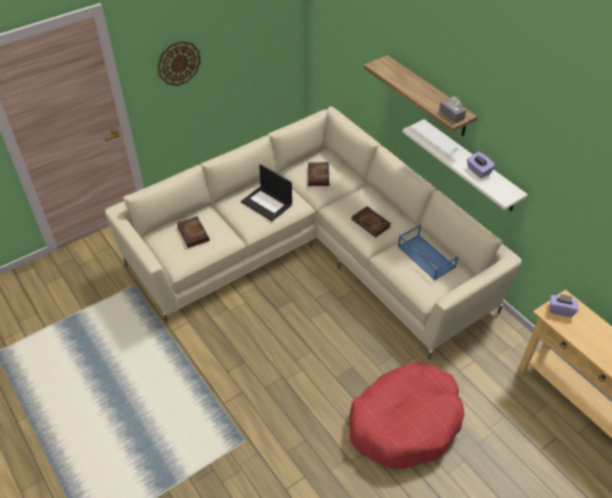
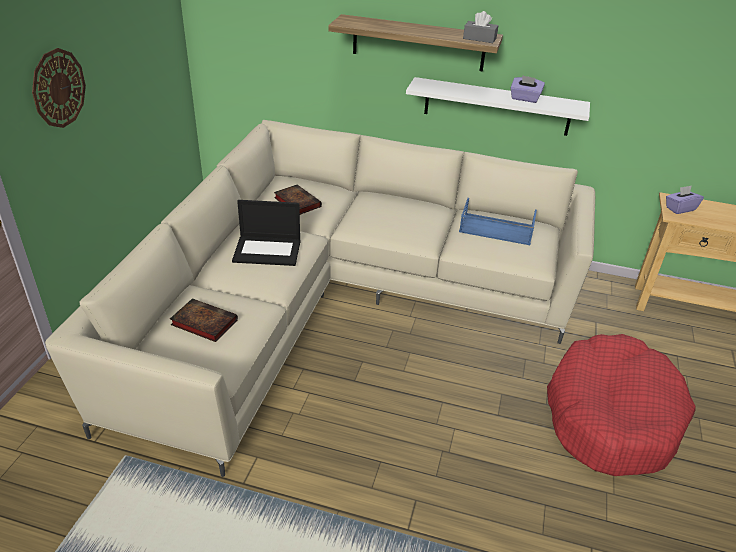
camera: 40 degrees left, 10 degrees down
book [351,206,391,237] -> none

